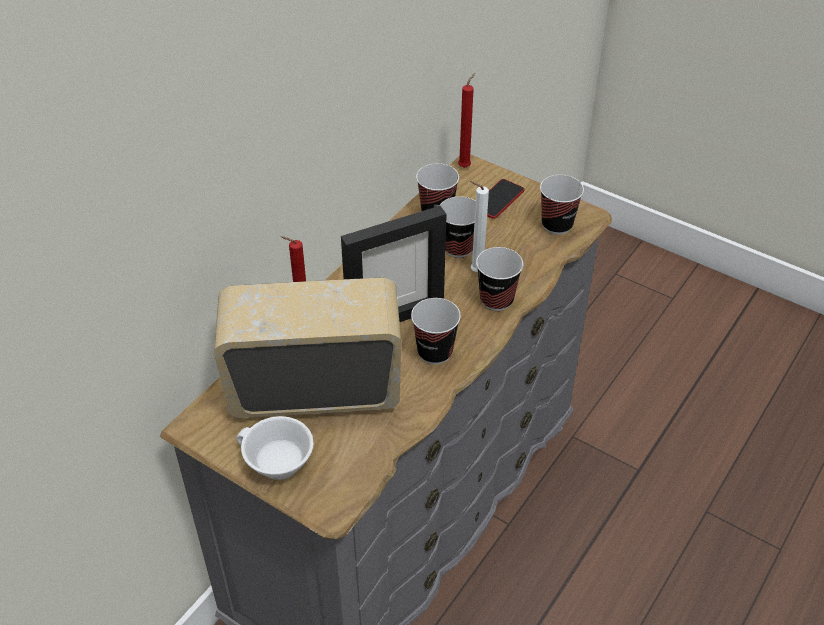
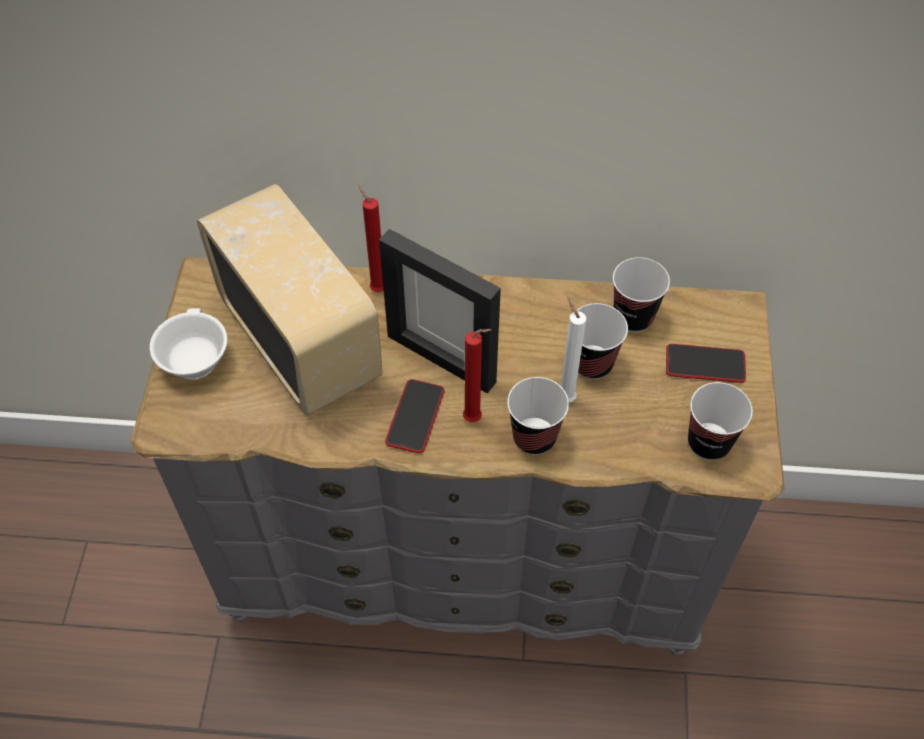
camera: 60 degrees right, 10 degrees up
cup [411,298,461,364] -> phone [385,379,444,453]
red candle [458,73,475,168] -> red candle moved to [463,329,491,422]

